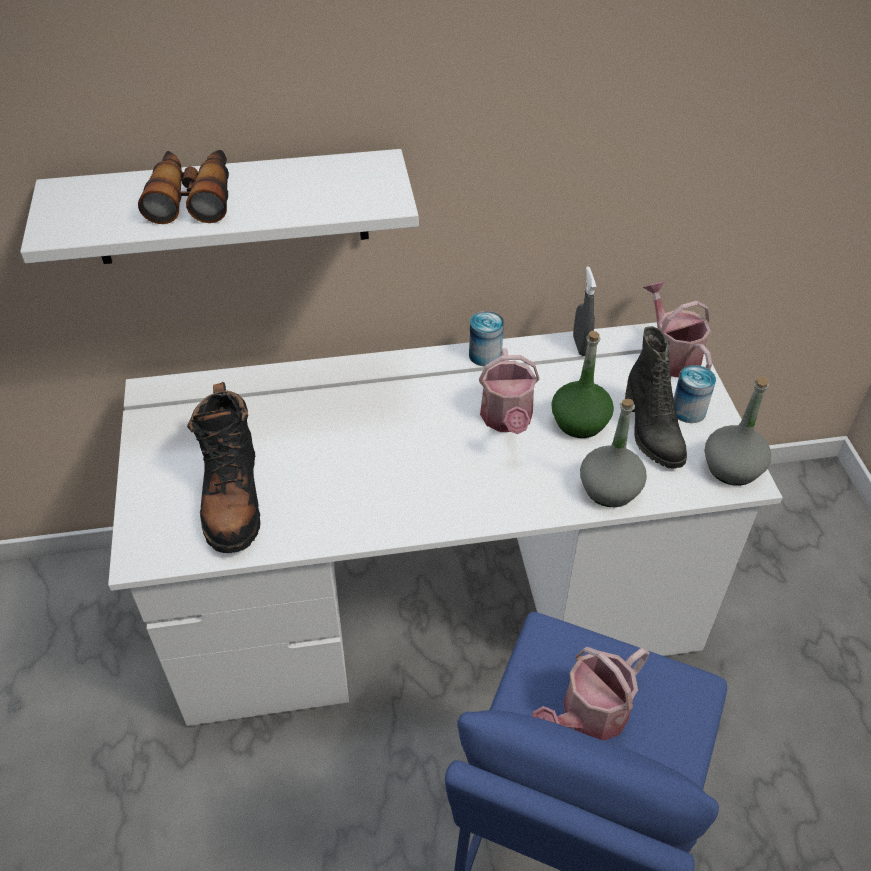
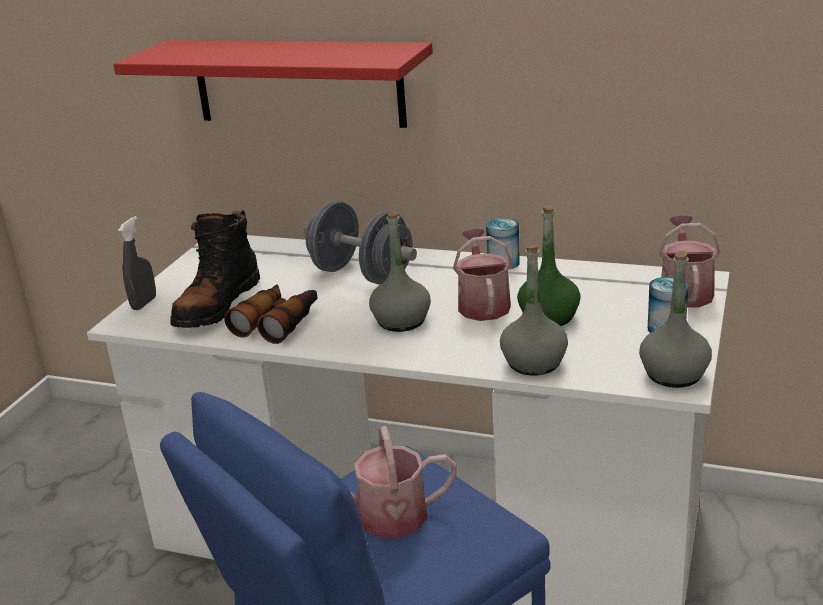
camera: 30 degrees right, 20 degrees down
white shelf [20,149,419,264] -> red shelf [113,40,433,128]
binoculars [138,150,229,224] -> binoculars moved to [224,284,318,344]
watering can [479,348,540,434] -> watering can turned 150 degrees clockwise [453,228,513,321]
grey spray bottle [573,266,596,356] -> grey spray bottle moved to [118,216,156,310]
black boot [625,326,687,469] -> none
none -> grey dumbbell [304,201,417,285]
none -> grey bottle [369,211,431,332]

